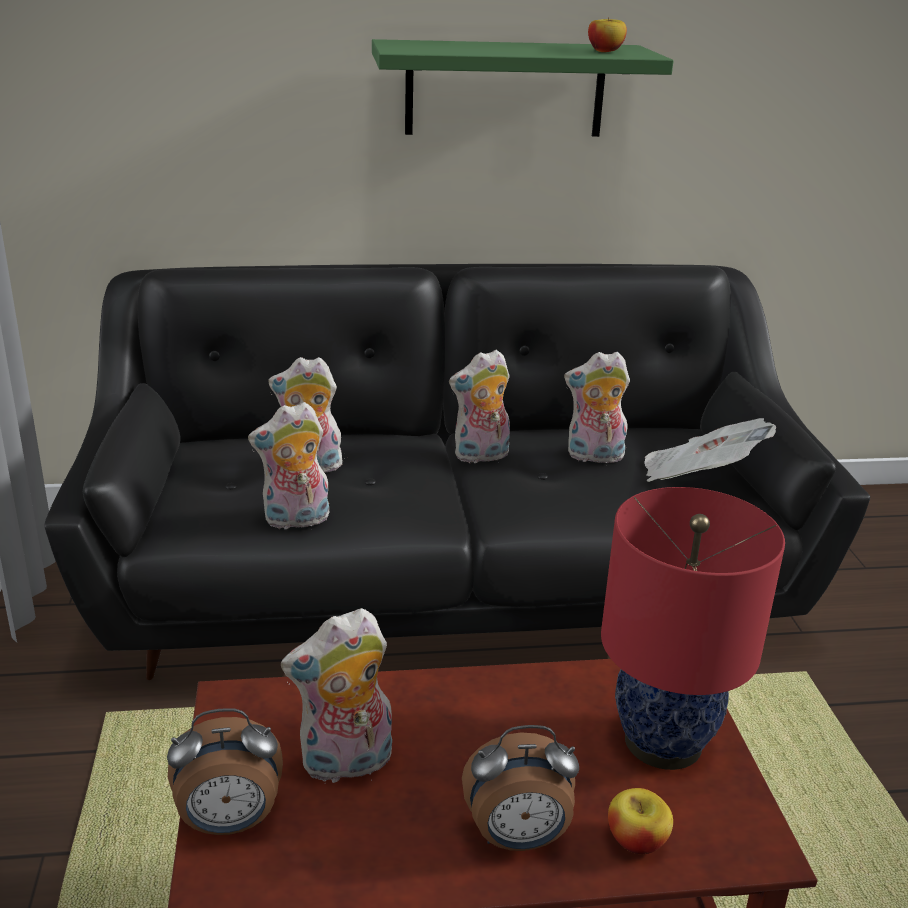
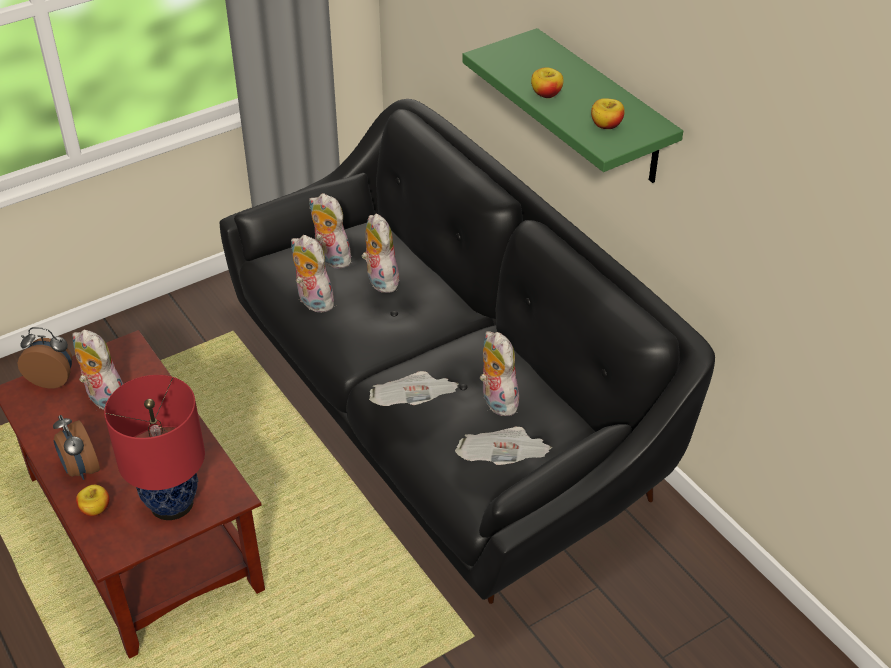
camera: 65 degrees right, 15 degrees up
alarm clock [167,708,283,835] -> alarm clock turned 135 degrees clockwise [18,327,72,388]
plush toy [449,350,510,463] -> plush toy moved to [309,193,351,269]
none -> newspaper [369,371,459,406]
none -> apple [531,67,564,98]

